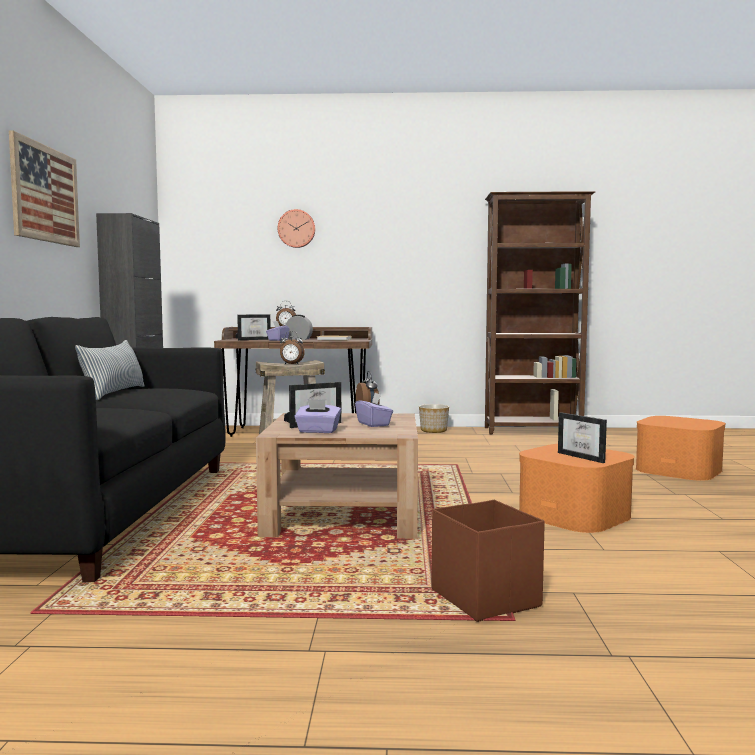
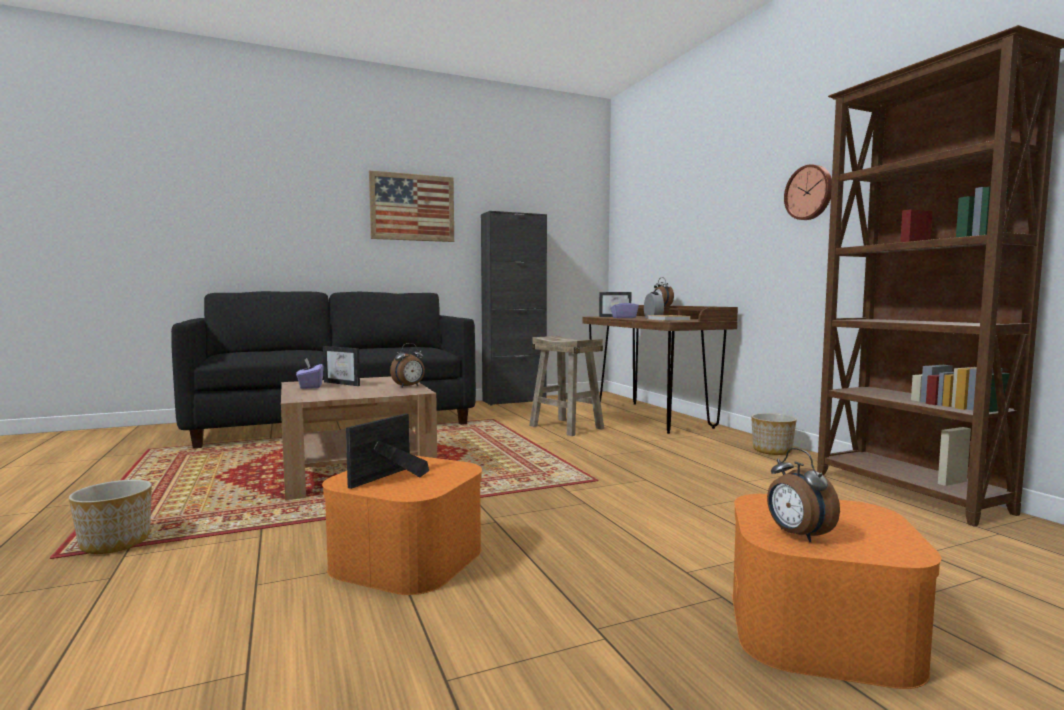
camera: 65 degrees right, 0 degrees up
pillow [75,340,144,400] -> none
wall clock [278,209,315,248] -> wall clock moved to [784,164,832,220]
alarm clock [280,331,305,364] -> alarm clock moved to [767,448,840,542]
purple tissue box [355,393,393,427] -> none
brown storage box [432,500,545,622] -> planter [69,480,152,554]

